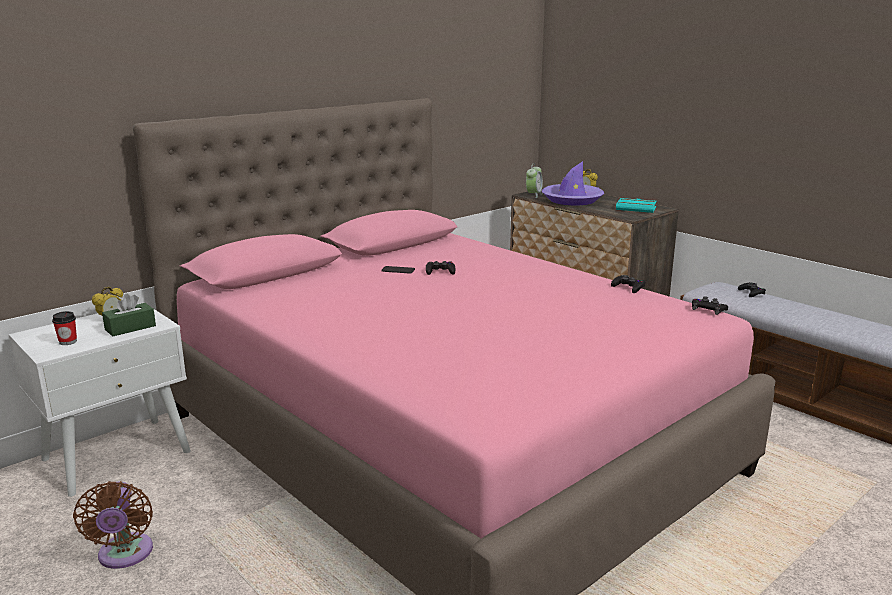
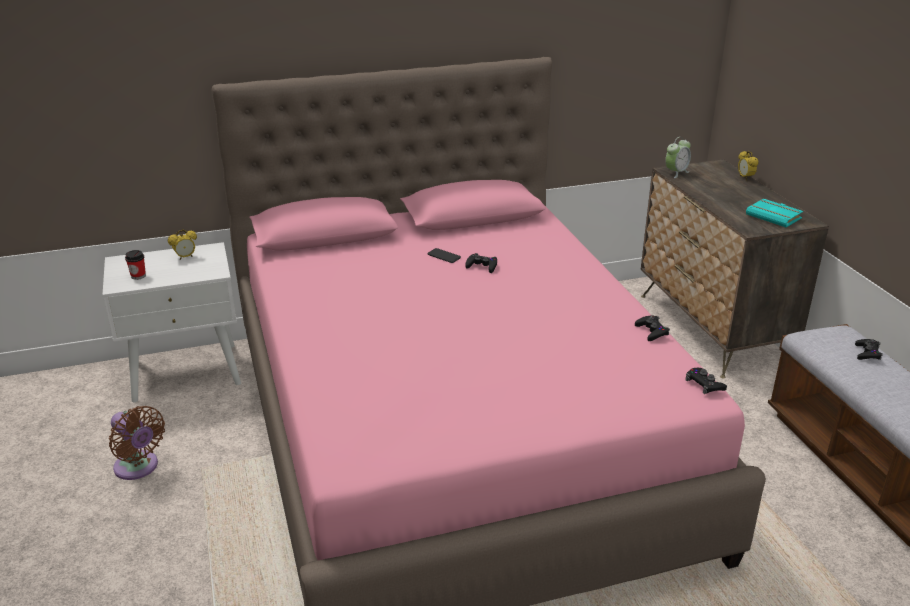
camera: 25 degrees right, 10 degrees up
brown fan [73,481,153,569] -> brown fan turned 60 degrees counterclockwise [109,406,165,480]
green tissue box [102,294,156,336] -> none
purple hat [542,161,604,205] -> none

